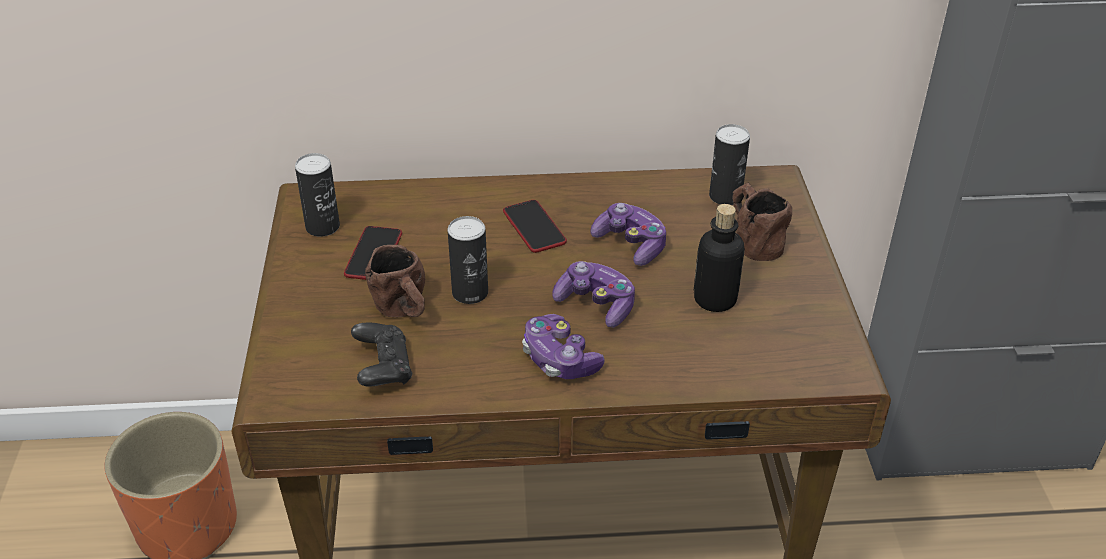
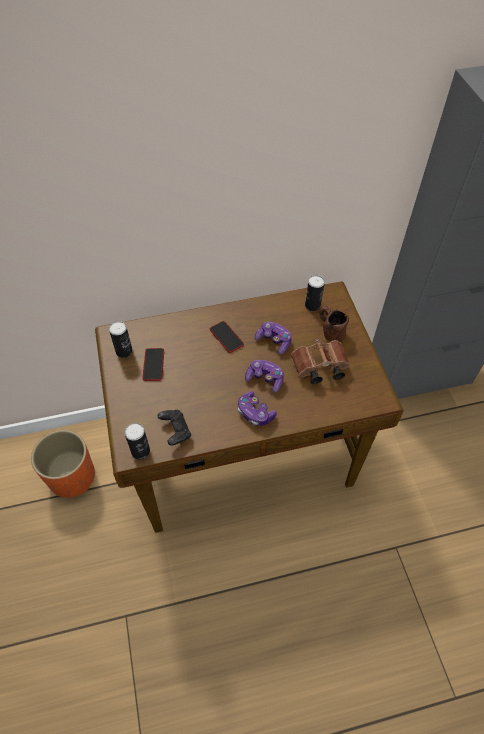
camera: 10 degrees left, 15 degrees up
brown mug [365,245,425,317] -> none
can [447,216,488,304] -> can moved to [125,423,150,460]
bottle [693,204,745,312] -> brown binoculars [291,339,350,384]

